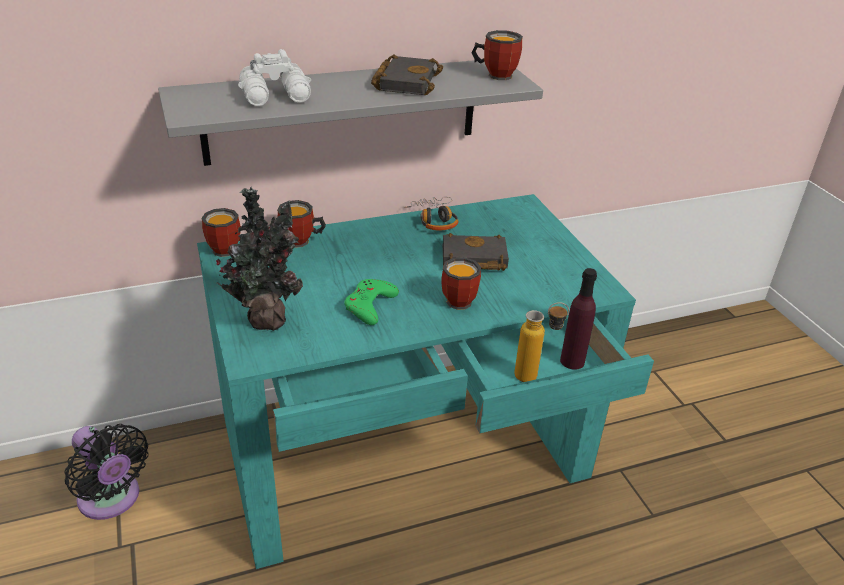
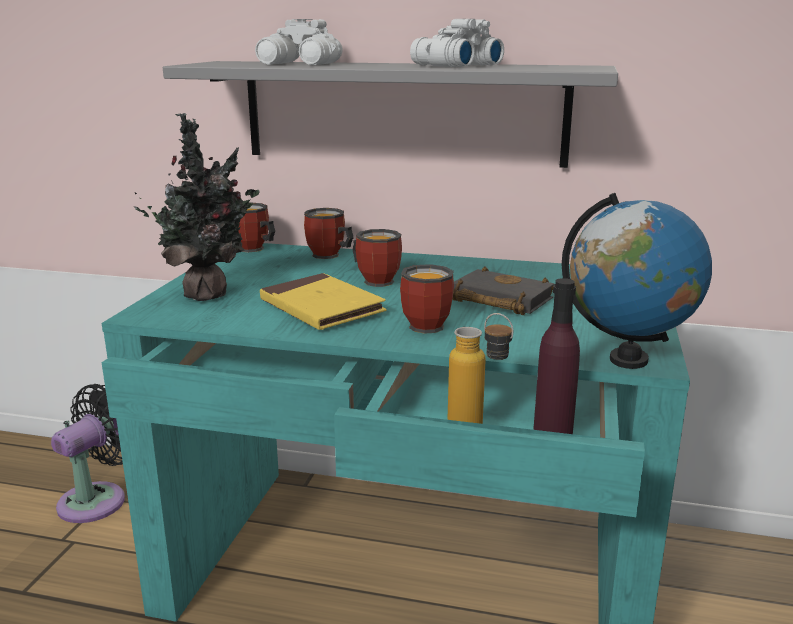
camera: 35 degrees right, 15 degrees down
black fan [65,424,149,520] -> black fan turned 135 degrees counterclockwise [51,384,125,523]
green game controller [344,279,399,325] -> yellow book [260,273,387,330]
black book [371,54,443,95] -> white binoculars [410,19,504,67]
headphones [405,196,459,231] -> none
mug [471,30,523,80] -> mug moved to [353,229,402,287]
none -> globe [561,193,712,369]

